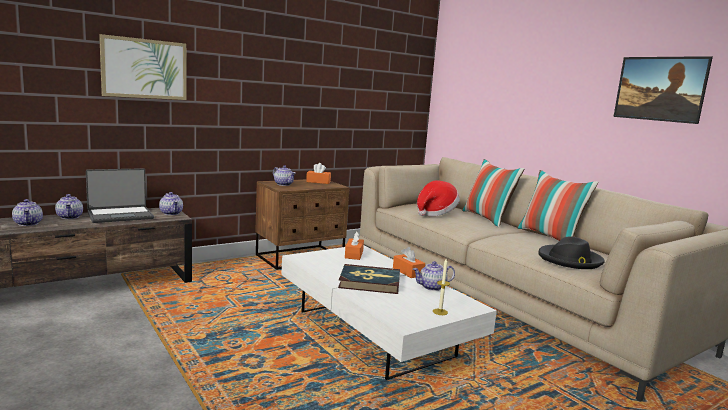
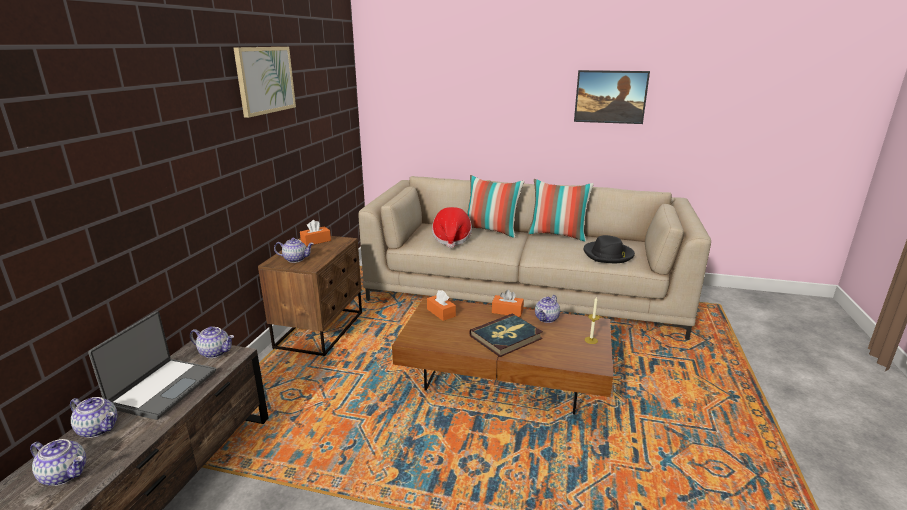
camera: 40 degrees left, 10 degrees up
picture [99,34,187,100] -> picture moved to [234,47,296,118]
white coffee table [281,246,497,380] -> brown coffee table [392,297,613,414]

